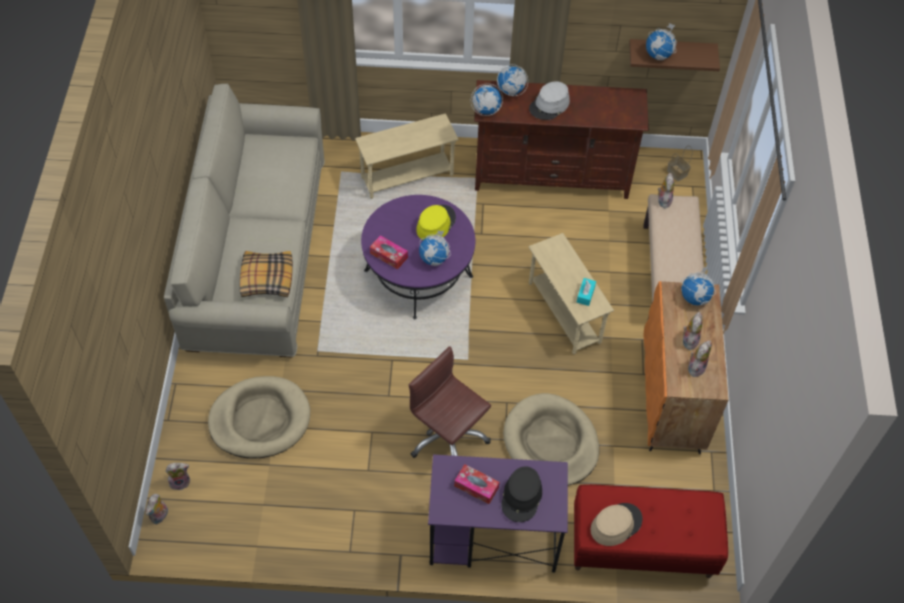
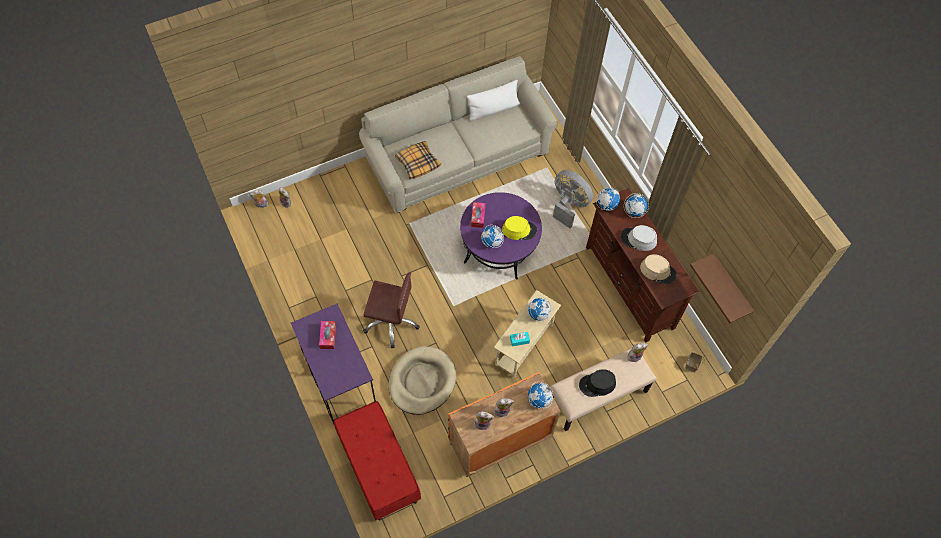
camera: 60 degrees right, 5 degrees up
beige dog bed [208,376,310,458] -> none
beige side table [355,114,459,199] -> grey fan [553,170,593,228]
brown office chair [409,346,491,458] -> brown office chair turned 90 degrees clockwise [363,272,420,348]
black hat [501,467,542,522] -> black hat moved to [579,369,616,397]
beige hat [591,503,643,546] -> beige hat moved to [640,254,677,284]
globe [646,23,677,60] -> globe moved to [528,297,552,322]
none -> white pillow [467,80,520,121]

